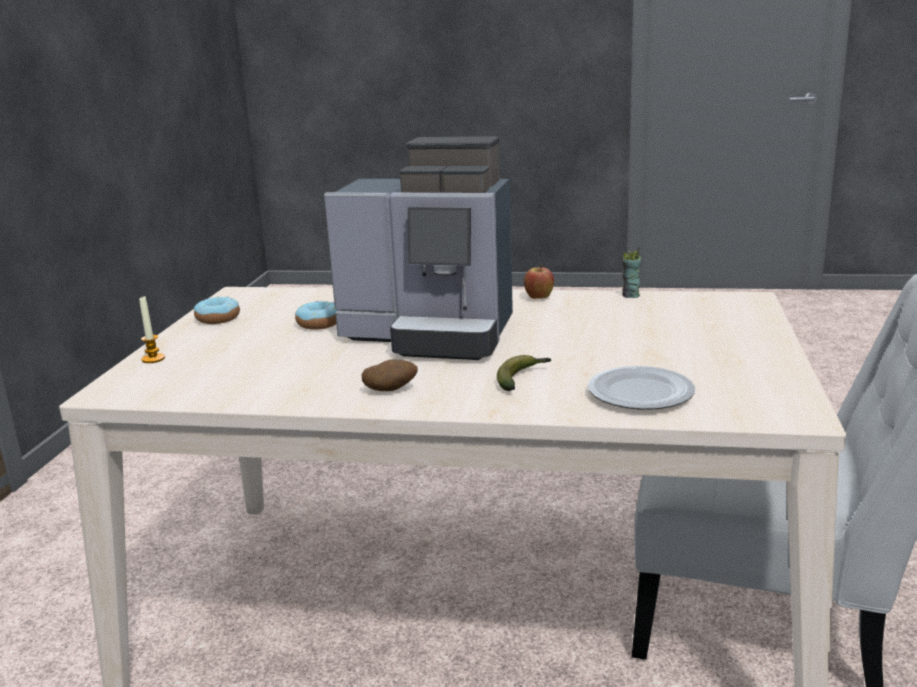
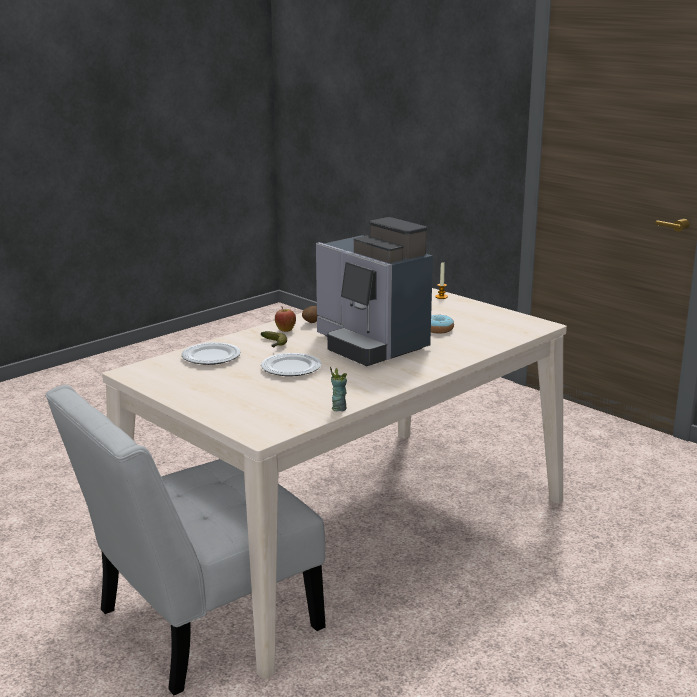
camera: 125 degrees right, 0 degrees up
donut [194,296,240,324] -> none
coffee machine [324,136,513,360] -> coffee machine turned 90 degrees counterclockwise [316,217,433,366]
apple [524,264,554,299] -> apple moved to [275,306,296,332]
none -> plate [261,353,321,376]

